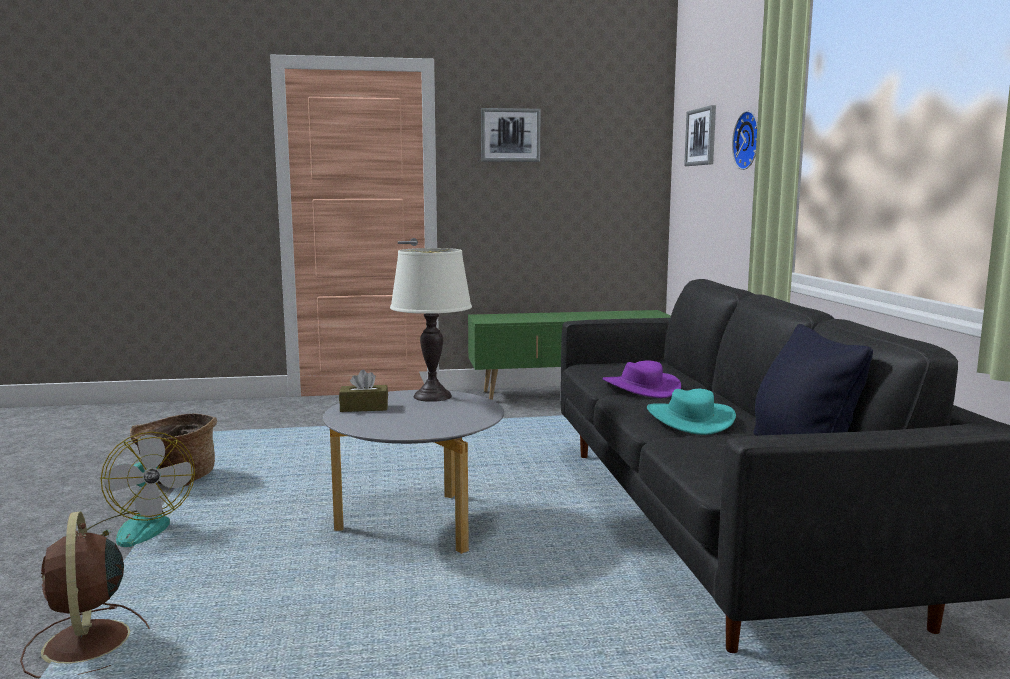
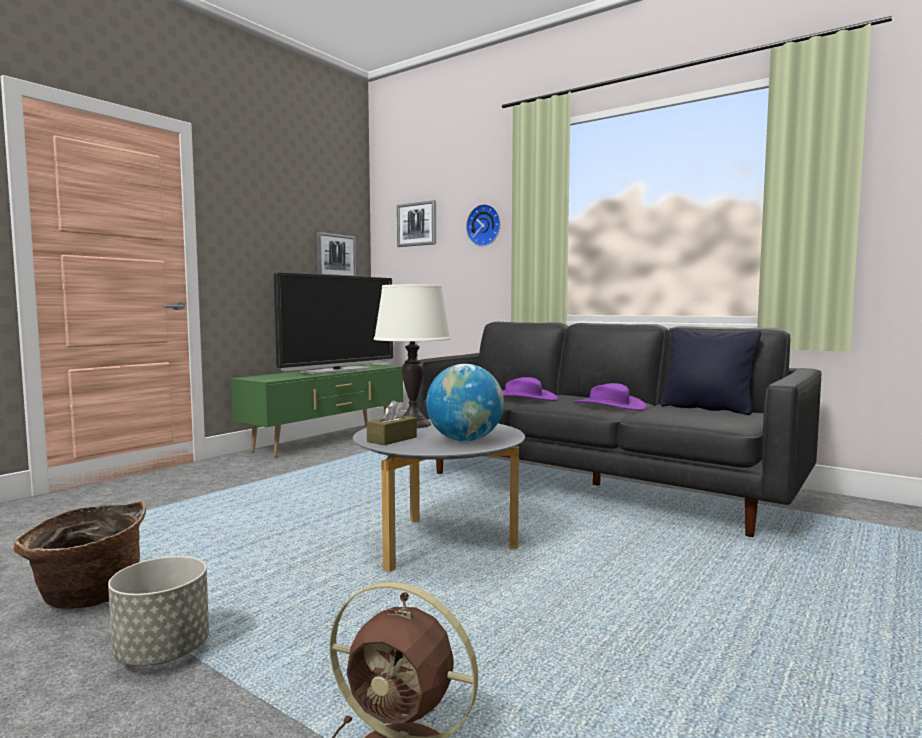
camera: 45 degrees left, 5 degrees down
fan [87,432,195,547] -> grey planter [108,556,209,666]
picture [481,108,541,162] -> picture moved to [317,232,356,276]
turquoise hat [647,389,736,435] -> purple hat [573,383,647,411]
none -> television [274,273,393,375]
none -> globe [426,364,504,441]

